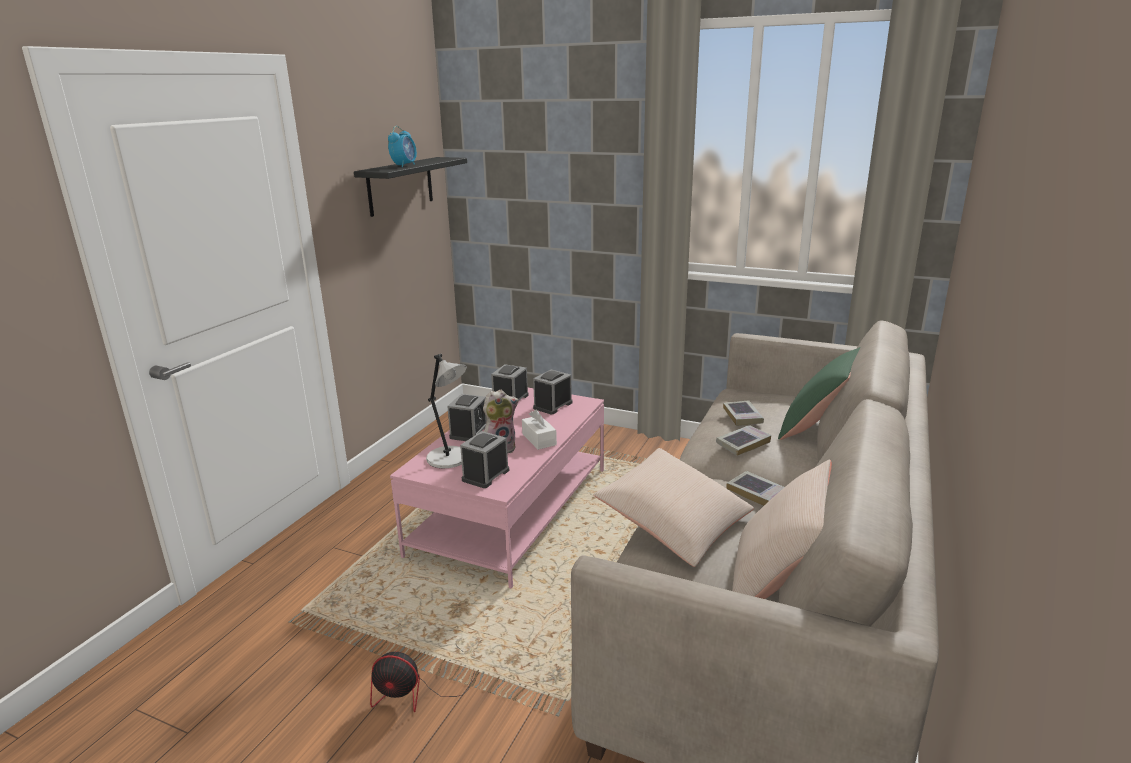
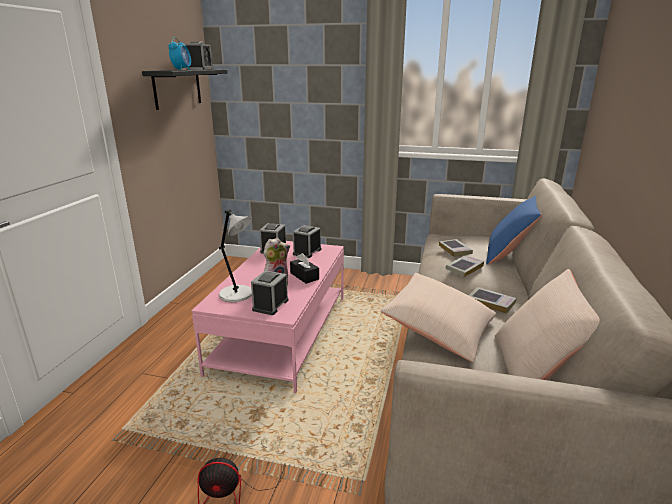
camera: 10 degrees left, 0 degrees up
alarm clock [447,394,487,441] -> alarm clock moved to [185,42,213,70]
white tissue box [522,410,557,450] -> black tissue box [290,253,319,284]
green pillow [778,347,861,440] -> blue pillow [486,196,542,265]

